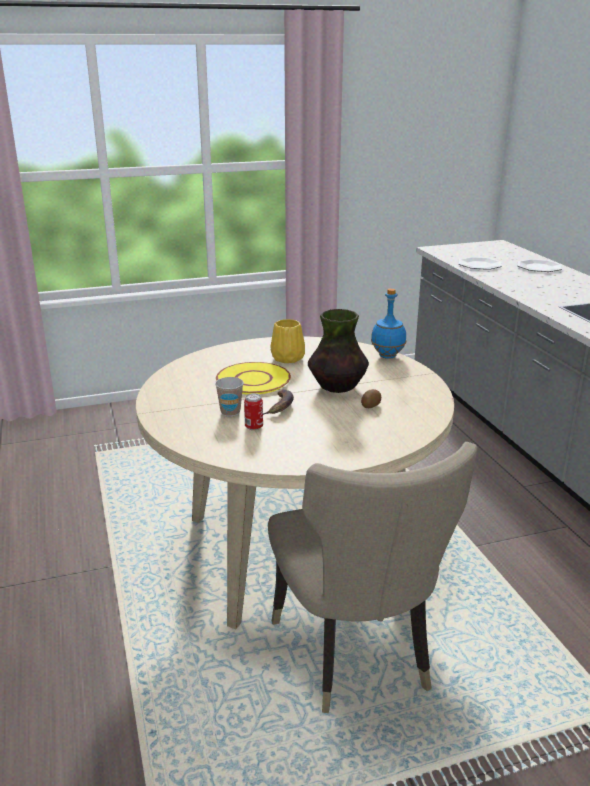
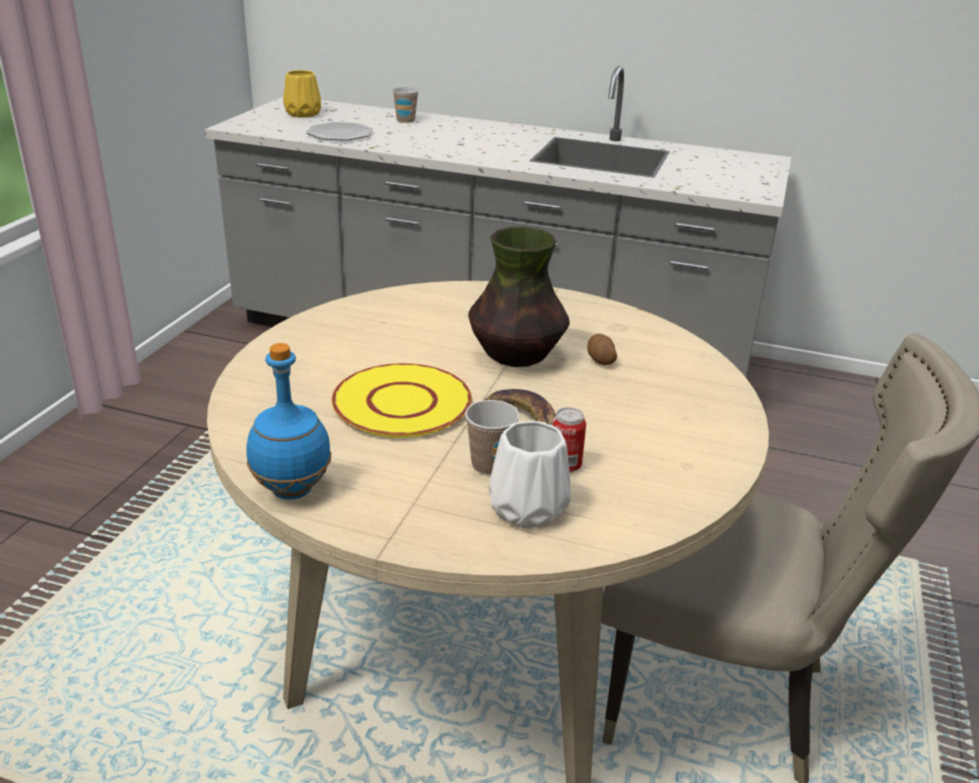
camera: 55 degrees left, 5 degrees up
yellow vase [270,319,305,363] -> yellow vase moved to [283,70,321,118]
blue bottle [371,288,406,359] -> blue bottle moved to [246,343,331,499]
plate [517,259,562,272] -> cup [392,87,419,123]
none -> white vase [489,421,571,528]

